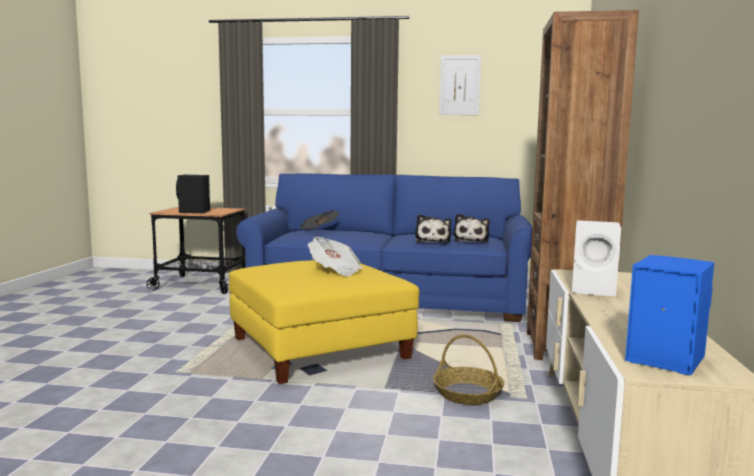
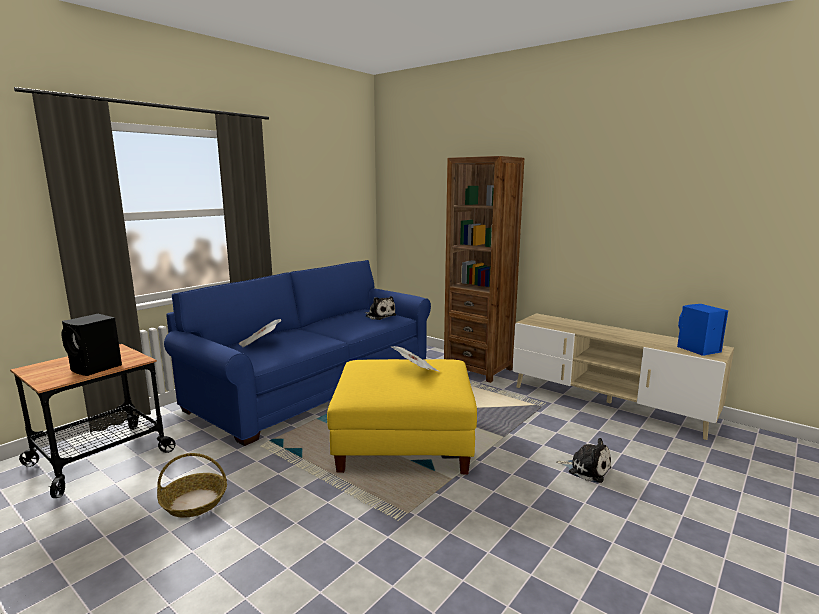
camera: 60 degrees left, 5 degrees up
plush toy [415,214,451,243] -> plush toy moved to [556,438,611,483]
basket [433,334,505,405] -> basket moved to [157,453,227,518]
picture [439,55,481,115] -> none
white speaker [572,220,621,296] -> none

